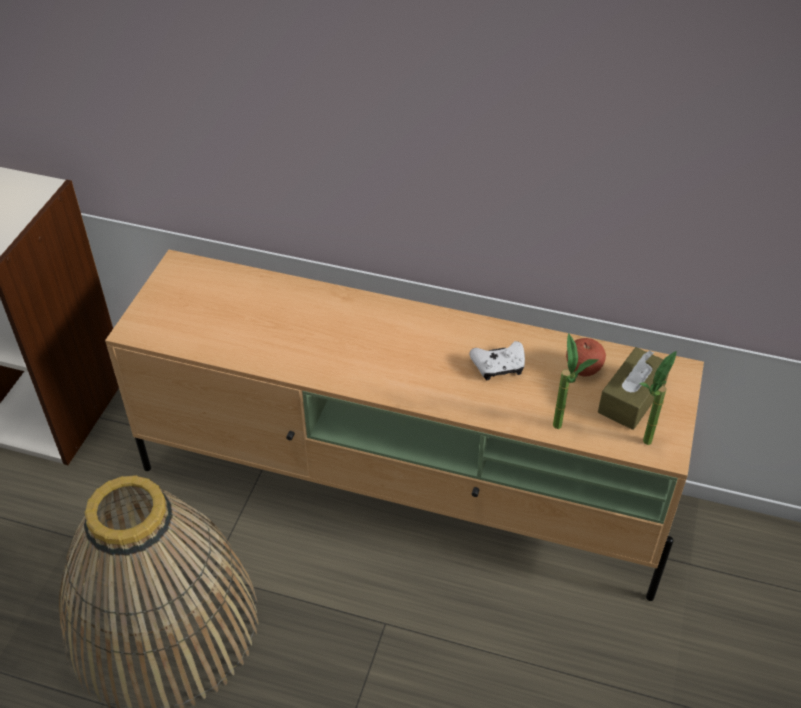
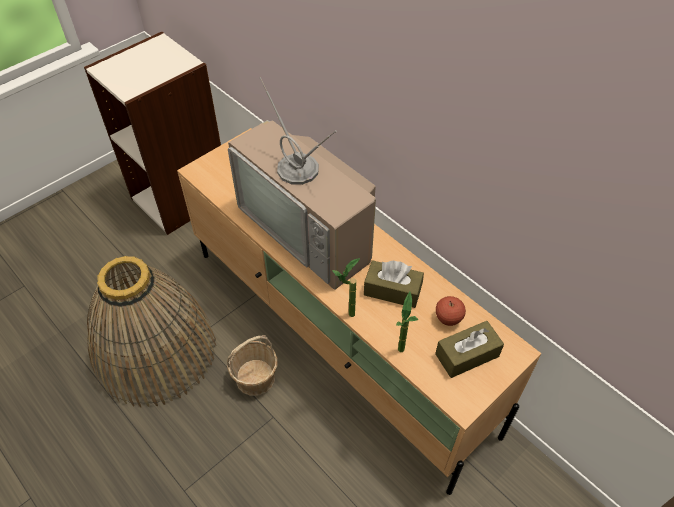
camera: 30 degrees right, 5 degrees up
white game controller [470,341,525,380] -> brown tissue box [364,260,424,308]
potted plant [639,351,677,445] -> potted plant moved to [332,258,360,317]
none -> basket [227,335,278,396]
none -> television [228,77,376,290]

